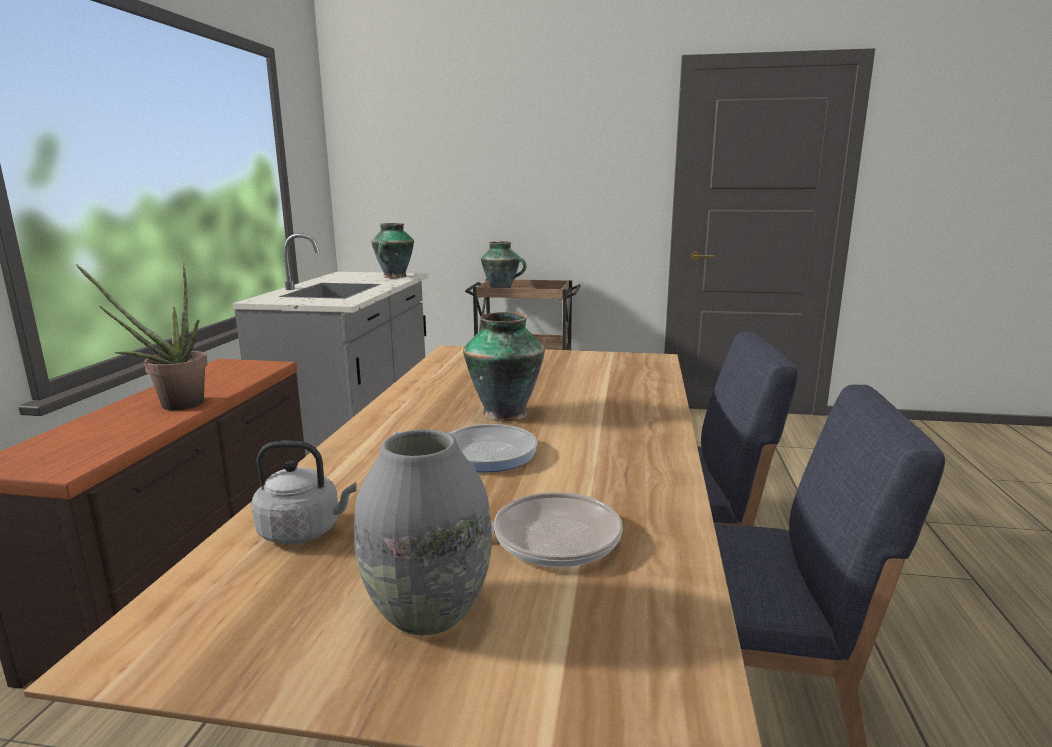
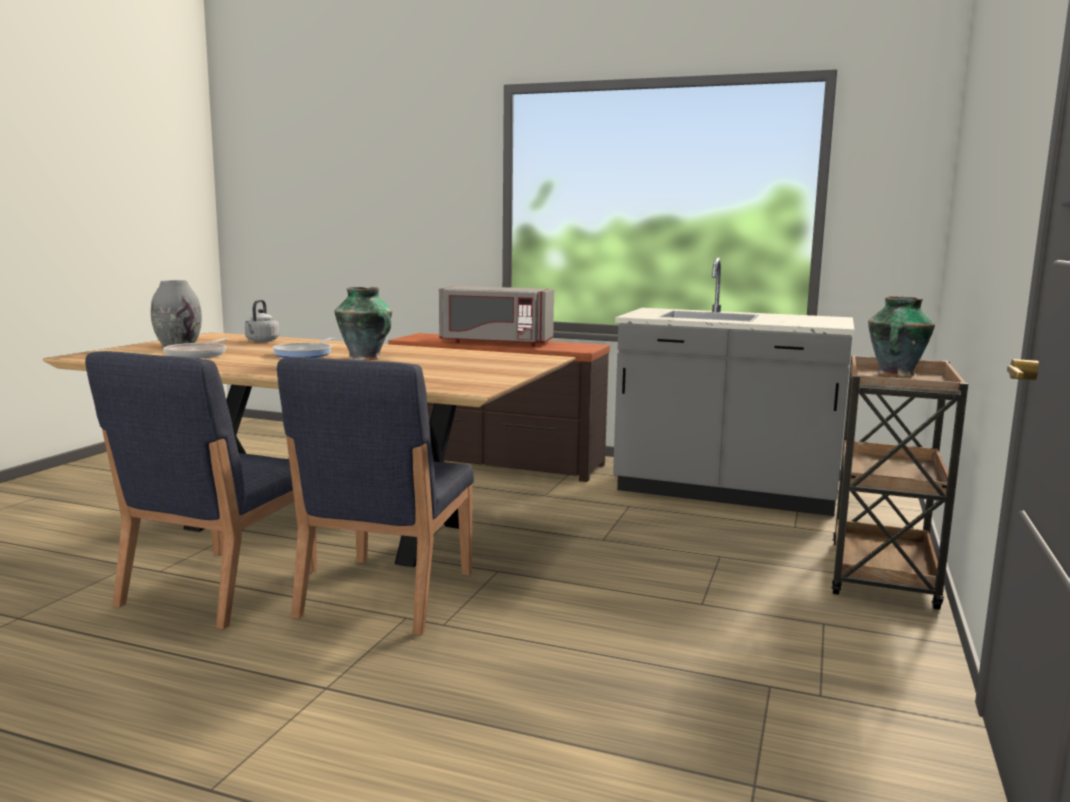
camera: 100 degrees right, 5 degrees down
potted plant [76,262,208,410] -> grey microwave [439,286,554,346]
vase [371,223,414,278] -> none

